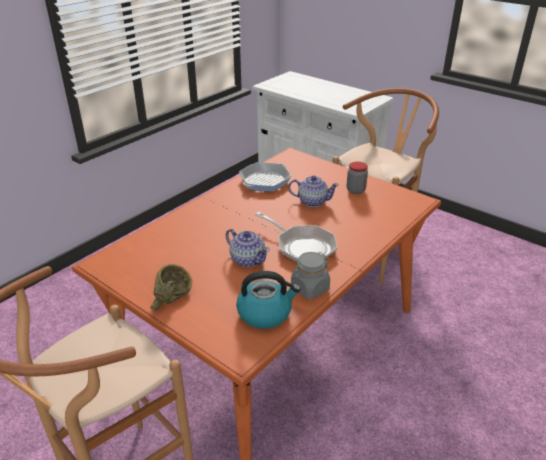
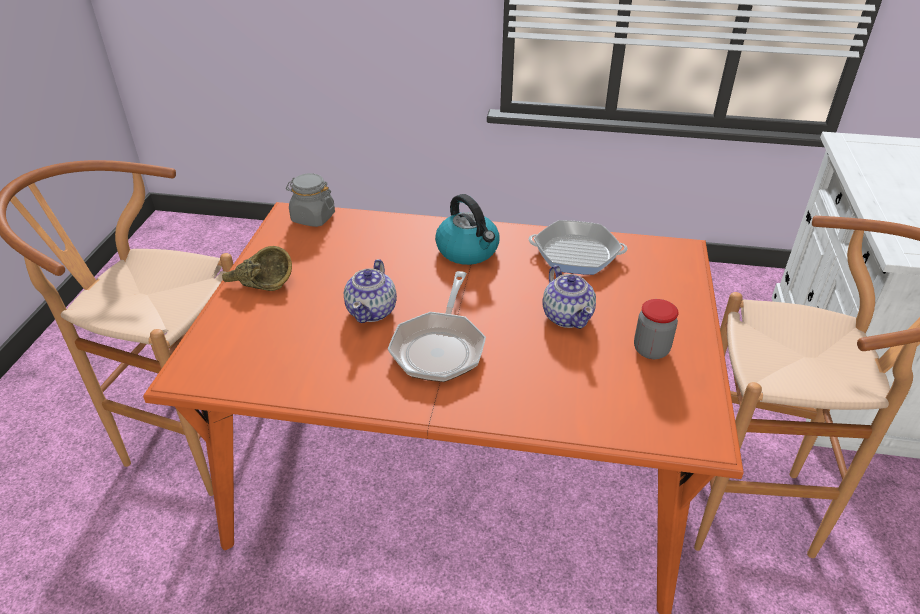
camera: 60 degrees right, 5 degrees up
kettle [236,271,301,329] -> kettle moved to [435,194,500,265]
grey jar [291,252,330,299] -> grey jar moved to [286,173,335,227]

